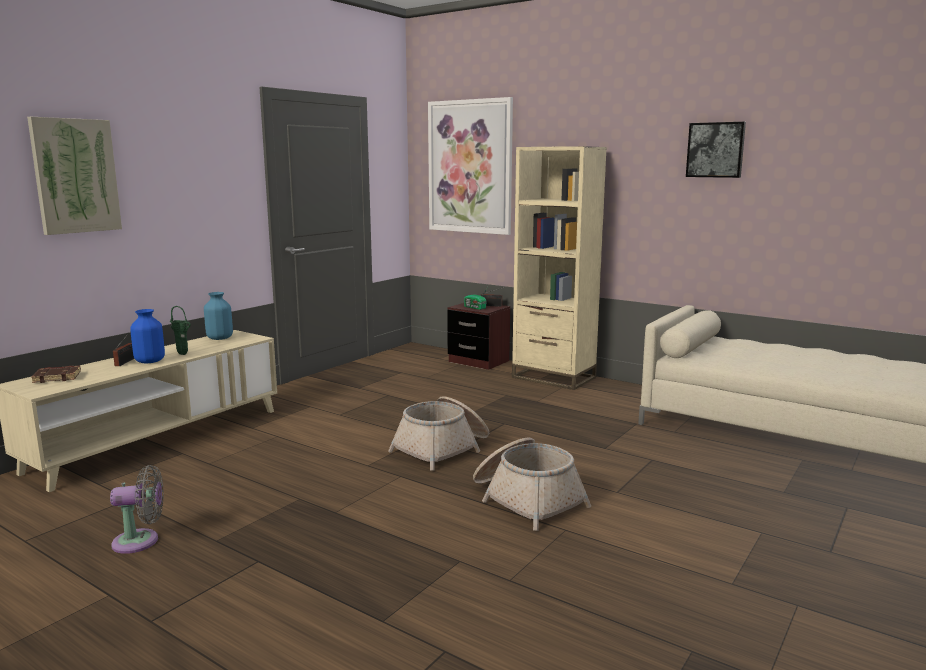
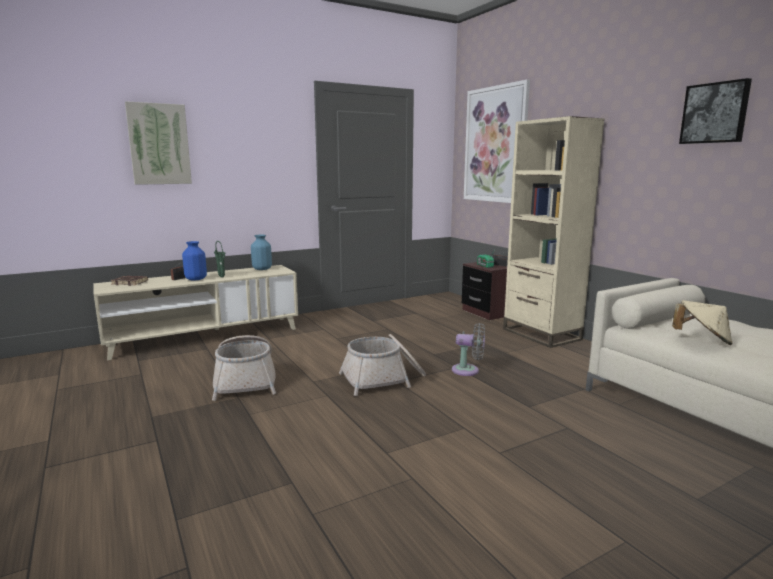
camera: 25 degrees right, 0 degrees up
grey fan [110,465,164,554] -> grey fan moved to [452,323,485,376]
basket [473,438,591,531] -> basket moved to [212,335,276,401]
none -> beige hat [672,300,733,345]

